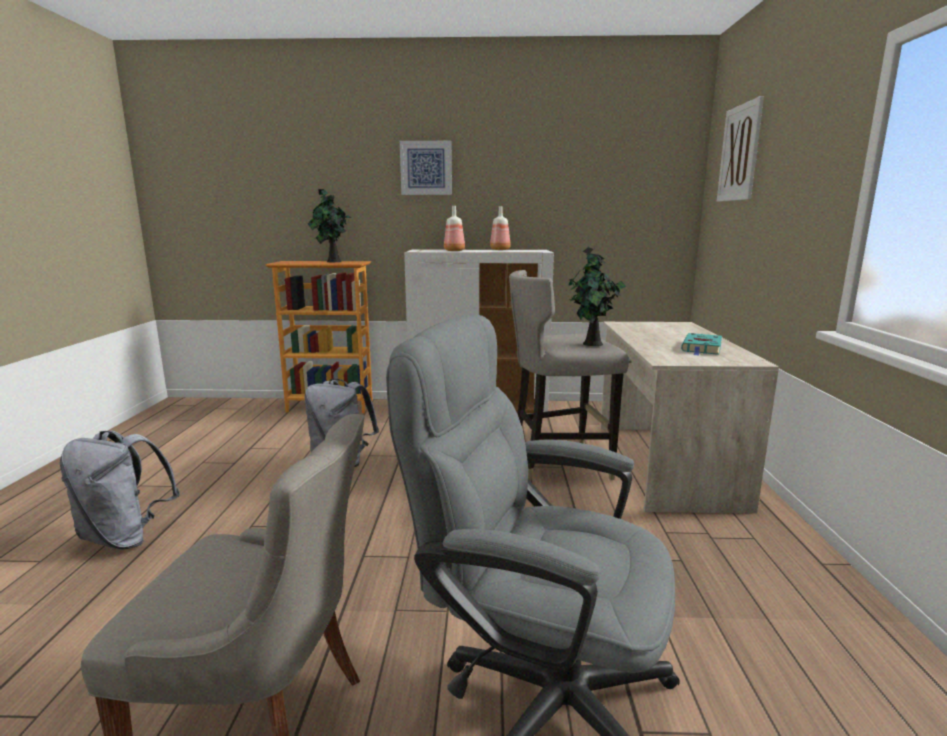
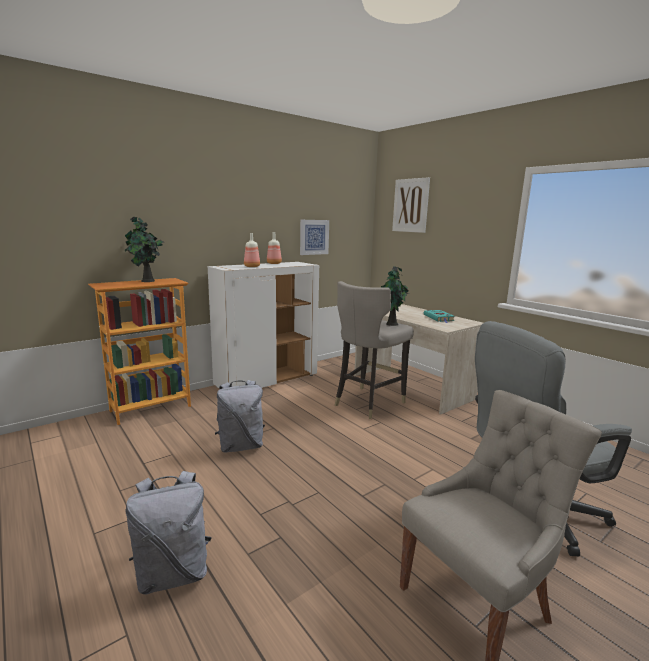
camera: 40 degrees left, 0 degrees up
picture [400,141,452,195] -> picture moved to [300,220,329,255]

